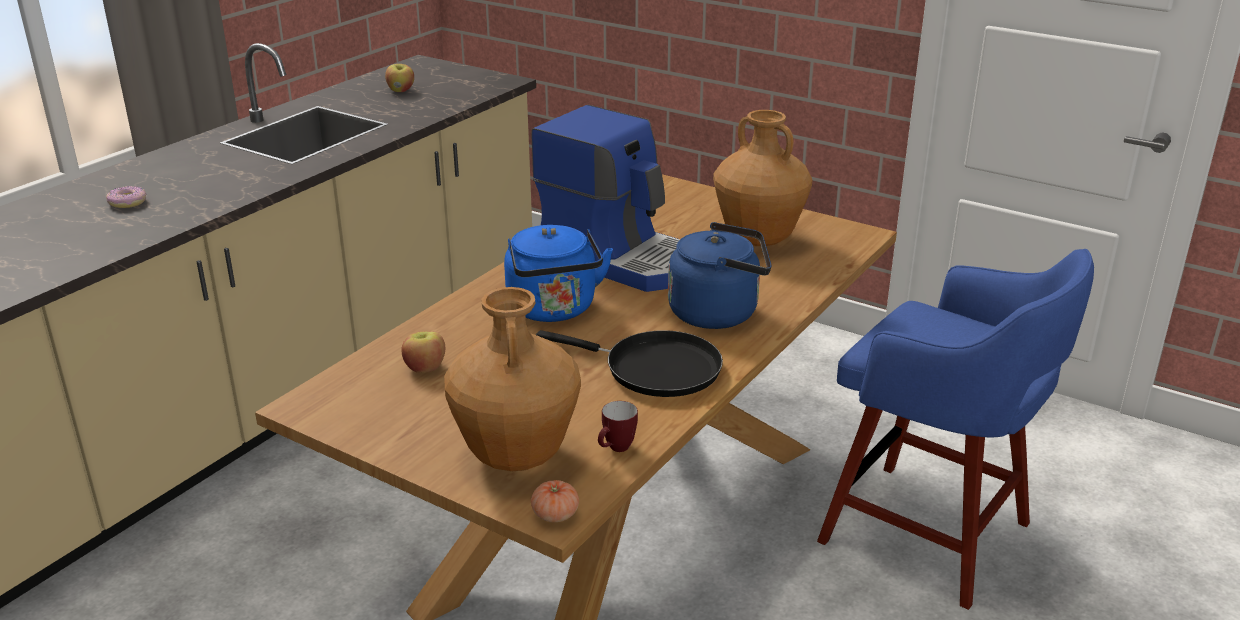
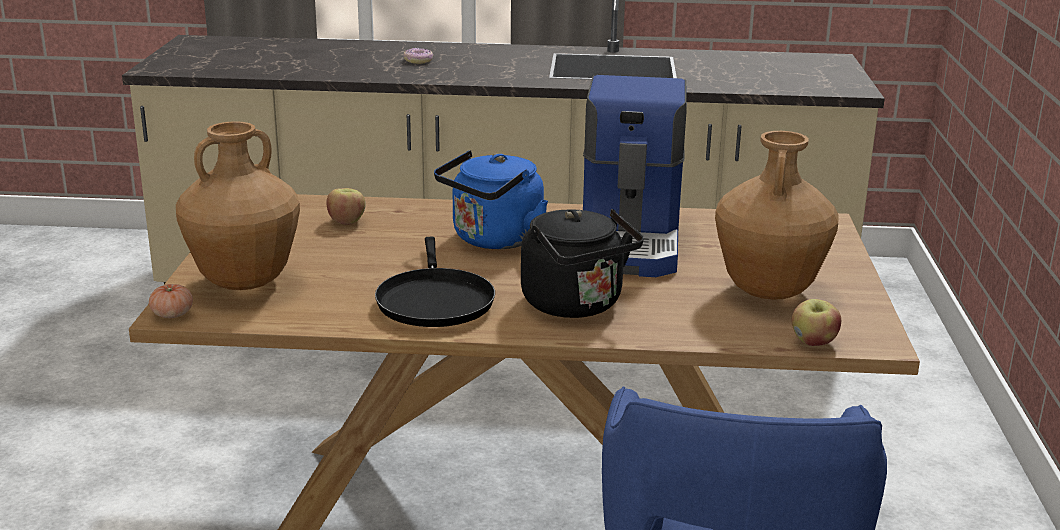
camera: 60 degrees right, 5 degrees down
apple [385,64,414,92] -> apple moved to [791,299,841,346]
mug [598,401,638,452] -> none
blue kettle [668,222,771,329] -> black kettle [521,209,644,318]

